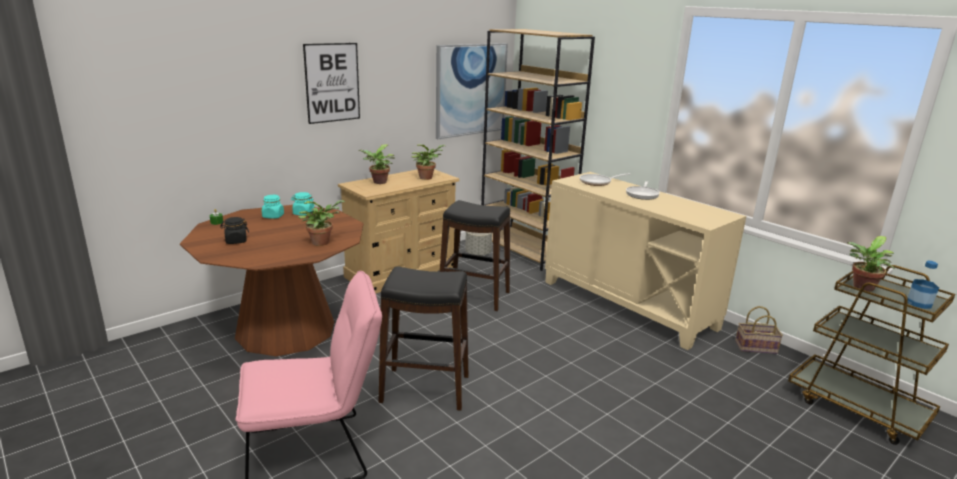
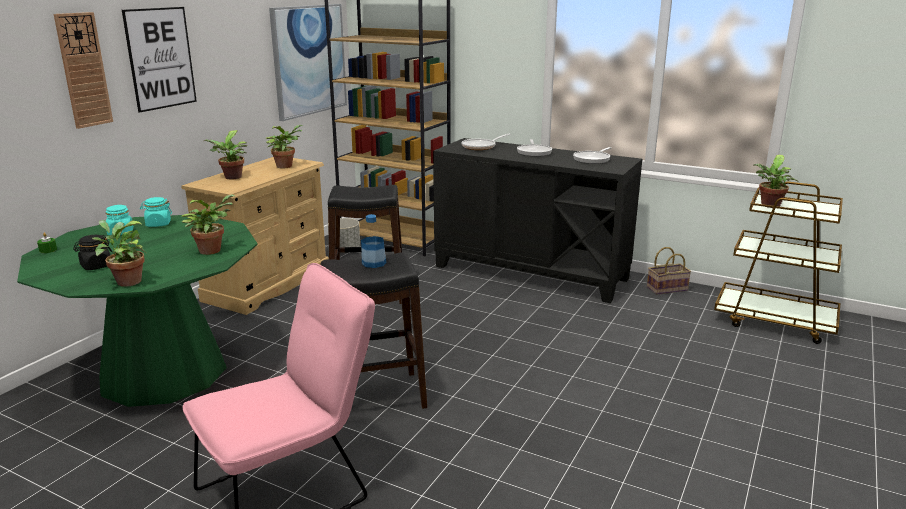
camera: 20 degrees left, 0 degrees up
brown dining table [180,205,364,356] -> green dining table [17,215,258,407]
beige cabinet [545,172,746,350] -> black cabinet [433,138,642,303]
bottle [907,261,939,309] -> bottle moved to [361,214,386,268]
none -> wall clock [54,12,113,129]
none -> potted plant [92,220,147,287]
none -> frying pan [573,147,611,164]

